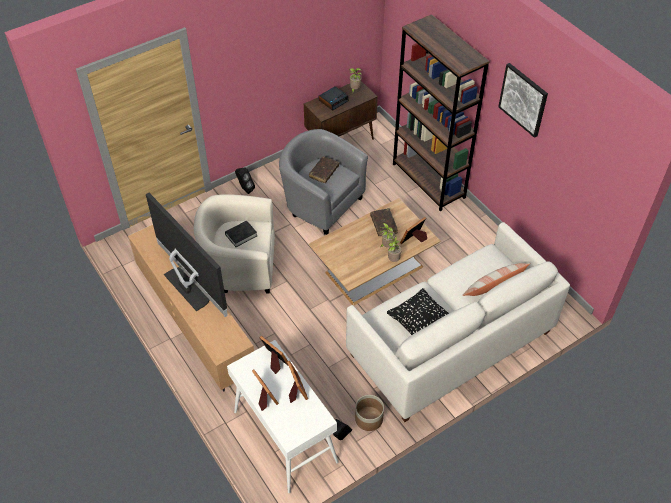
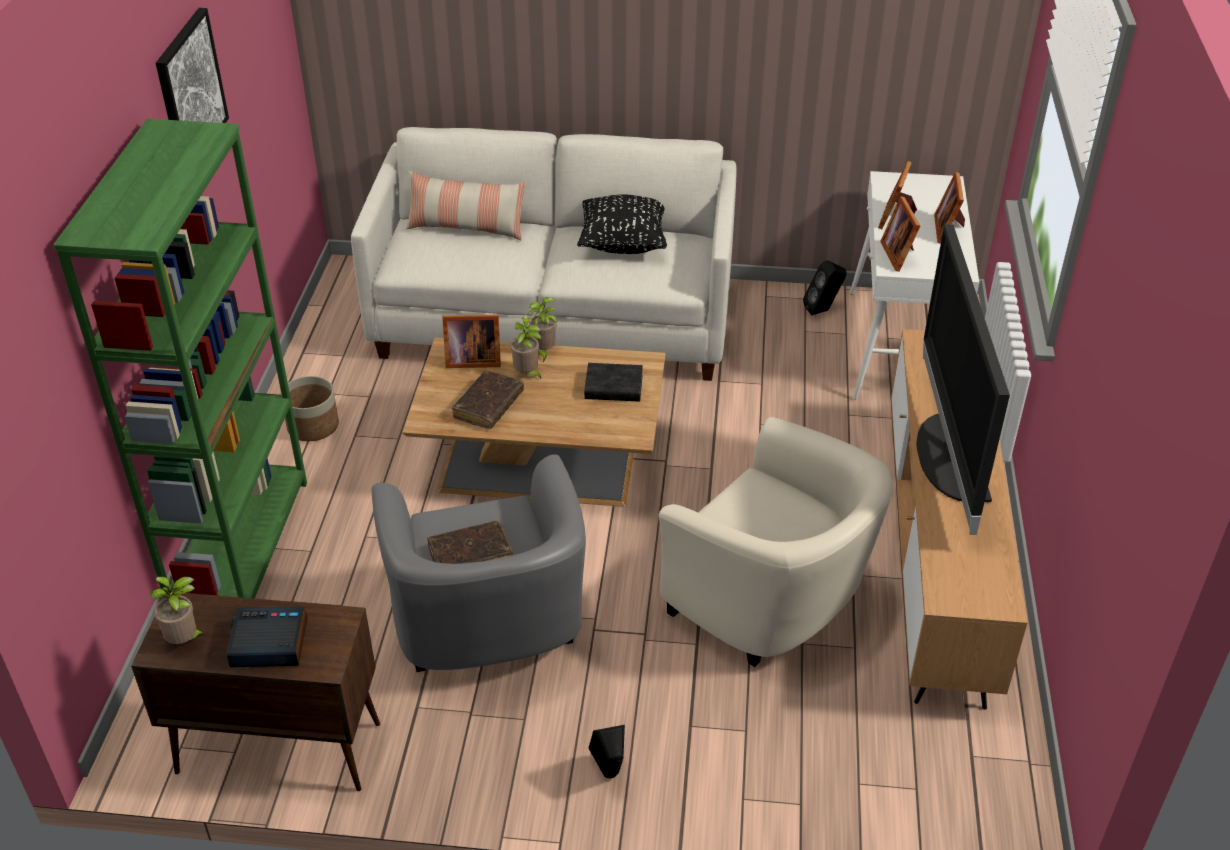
camera: 140 degrees left, 10 degrees down
black book [225,221,257,247] -> black book moved to [584,363,643,402]
planter [355,395,384,431] -> planter moved to [280,376,339,441]
brown bookcase [393,14,490,211] -> green bookcase [53,119,307,599]

